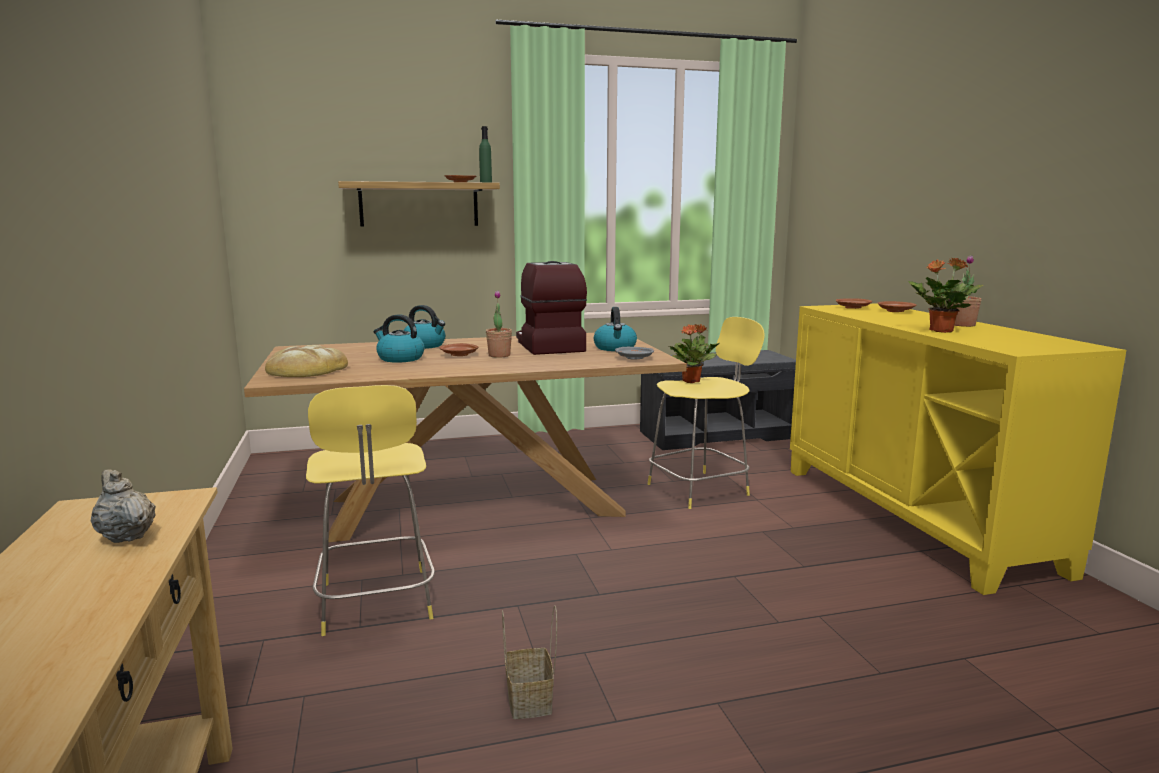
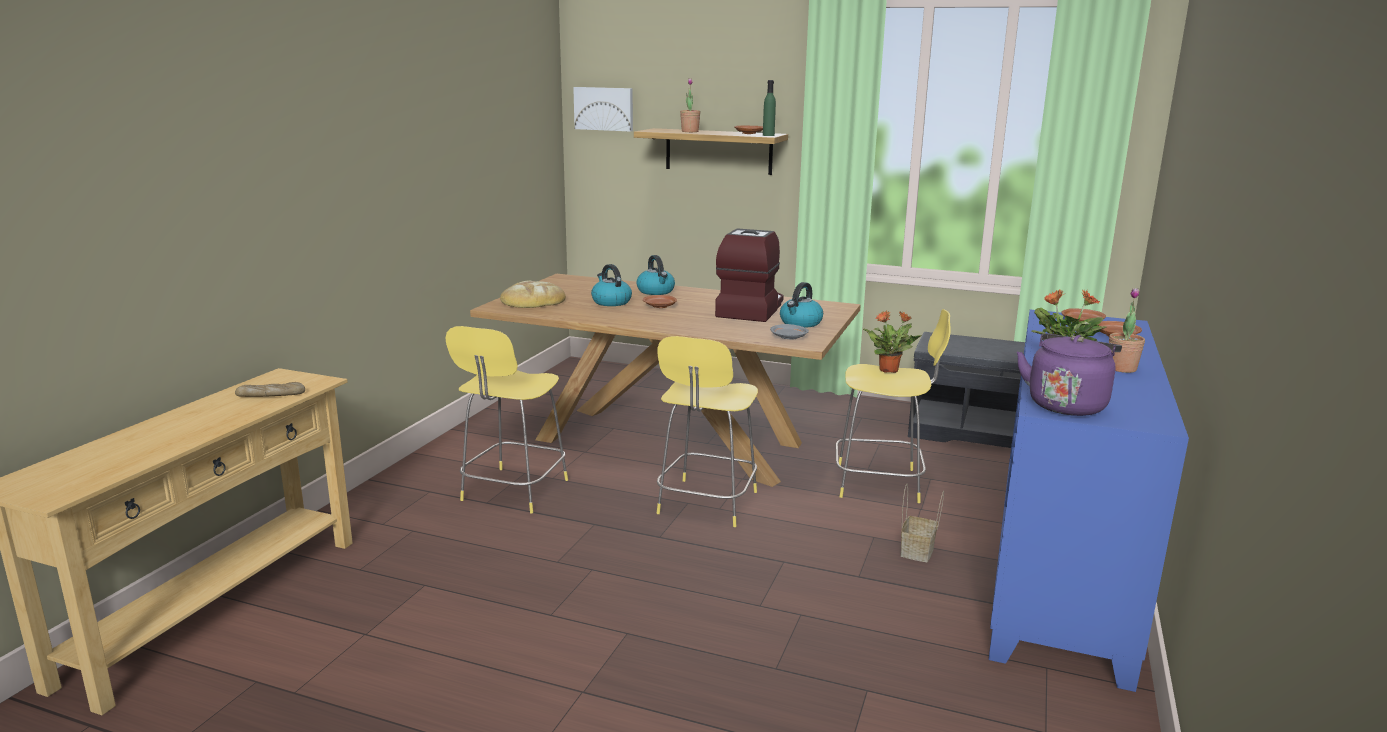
camera: 35 degrees right, 5 degrees up
beige teapot [91,469,156,543] -> bread [235,382,305,397]
potted plant [486,290,512,358] -> potted plant moved to [680,79,701,132]
basket [502,605,557,719] -> basket moved to [900,484,944,562]
yellow cabinet [790,303,1126,595] -> blue cabinet [989,310,1189,692]
none -> picture [573,87,633,132]
none -> yellow stool [656,336,758,527]
none -> purple kettle [1017,333,1122,416]

